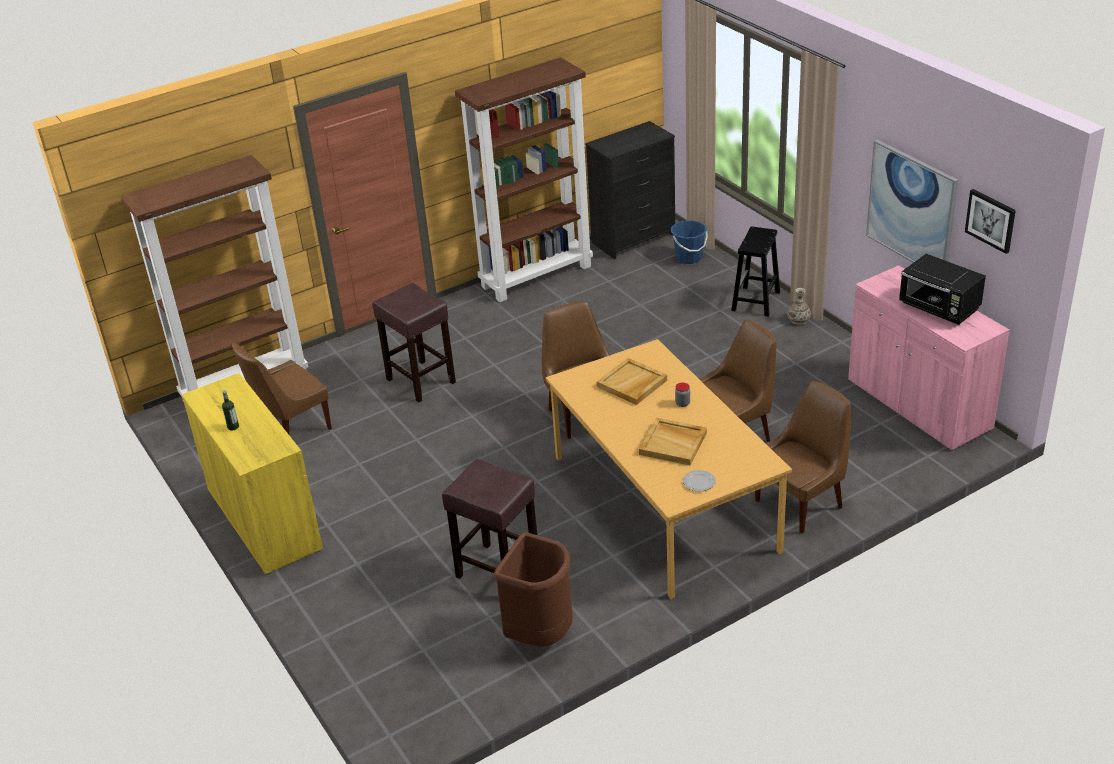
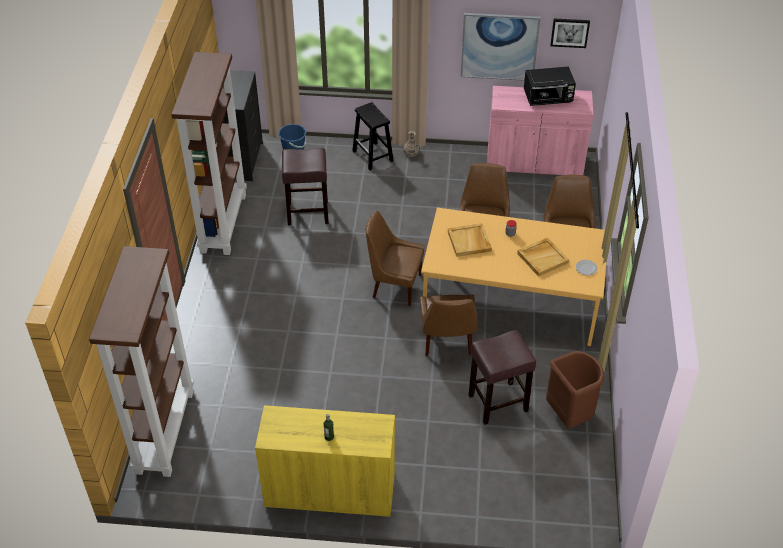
camera: 55 degrees left, 10 degrees up
brown chair [232,342,332,434] -> brown chair moved to [420,294,477,356]
brown stool [372,283,456,402] -> brown stool moved to [282,148,329,225]

